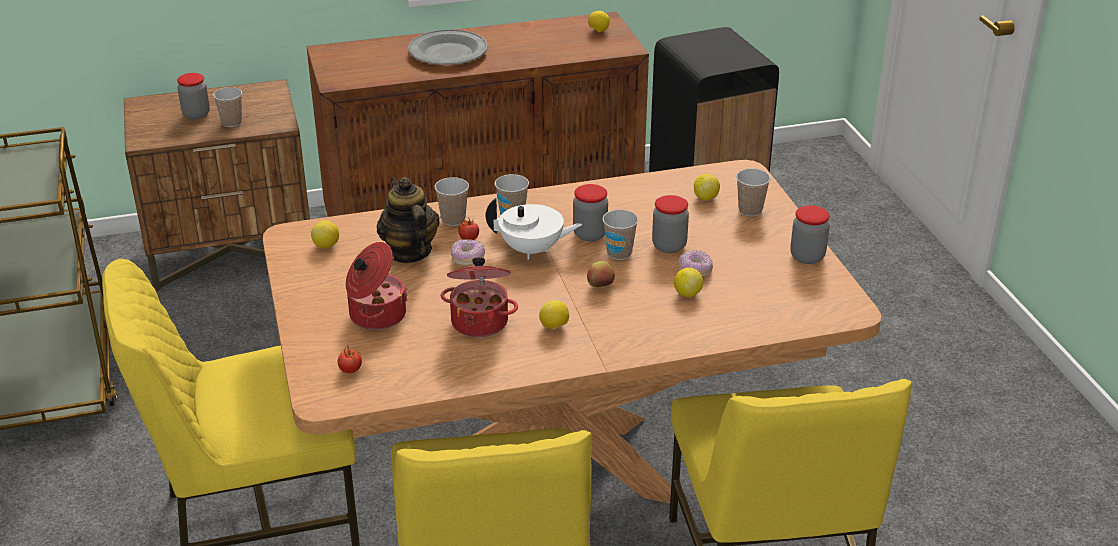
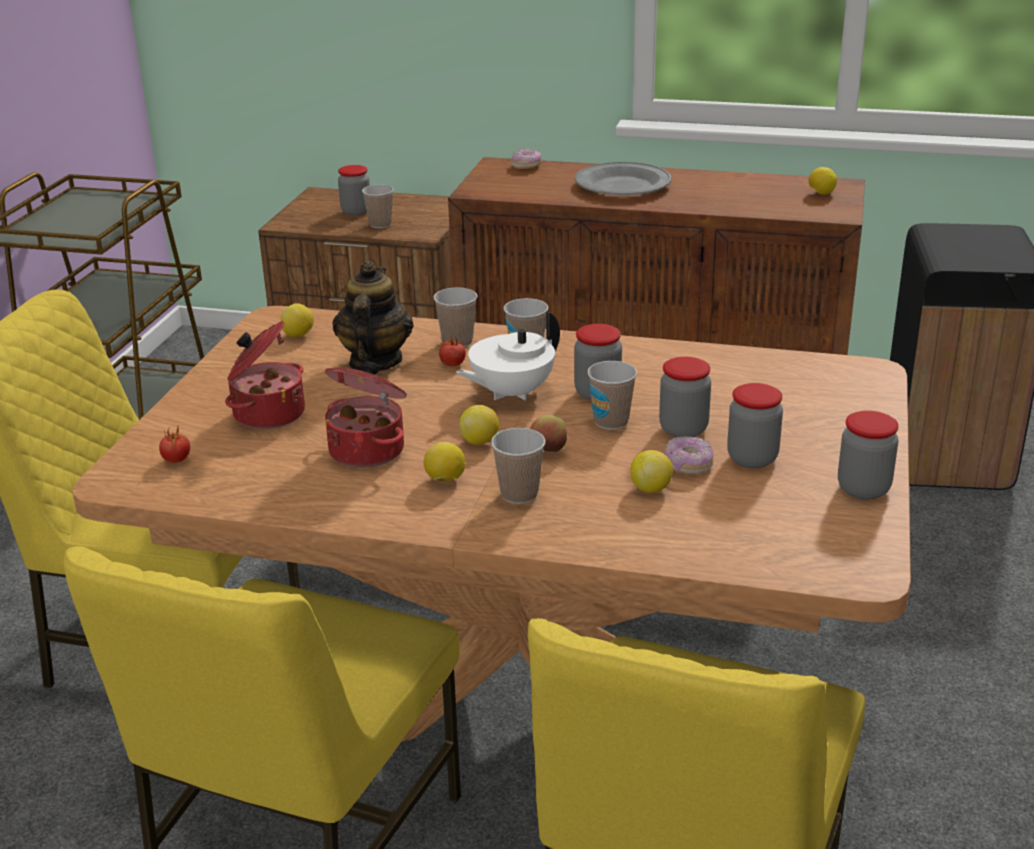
camera: 30 degrees right, 5 degrees down
donut [451,239,485,266] -> donut moved to [511,149,542,169]
white teapot [486,198,582,260] -> white teapot turned 105 degrees clockwise [456,311,560,400]
lemon [694,174,720,200] -> lemon moved to [459,405,499,445]
cup [736,169,771,217] -> cup moved to [491,428,546,504]
none -> jar [727,383,783,468]

